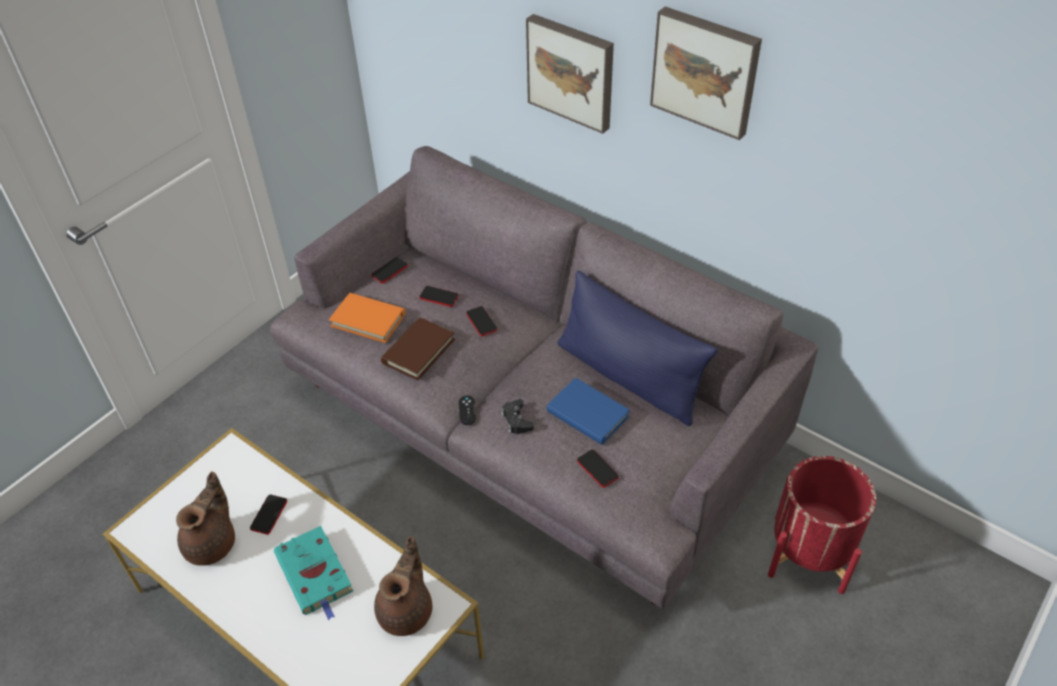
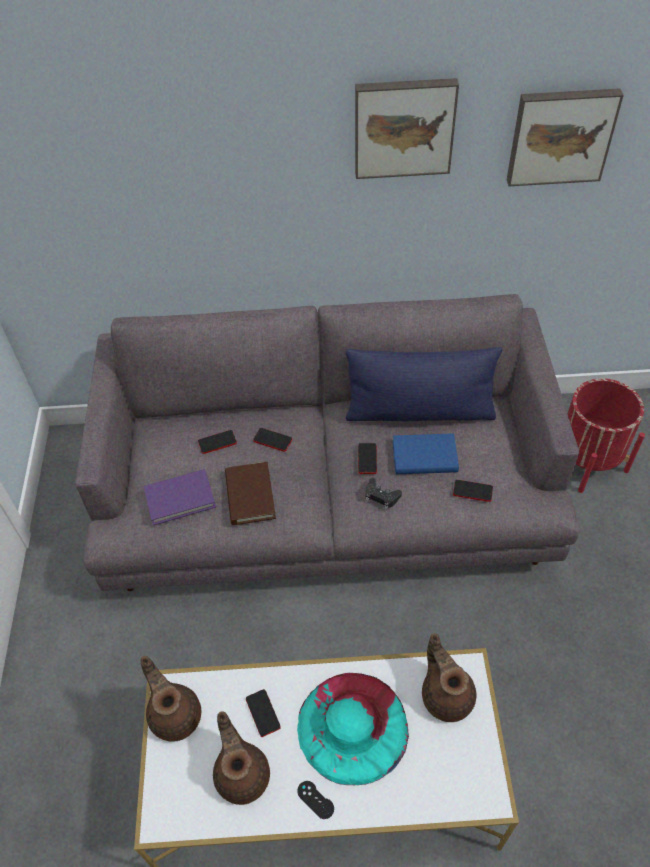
camera: 40 degrees left, 5 degrees up
turquoise book [274,526,353,620] -> turquoise hat [297,673,409,785]
orange book [329,293,405,343] -> purple book [143,469,216,525]
phone [371,257,408,283] -> phone moved to [358,443,377,474]
black game controller [459,396,476,425] -> black game controller moved to [297,781,334,819]
picture [526,14,614,134] -> picture moved to [507,88,624,186]
none -> brown teapot [141,656,201,742]

